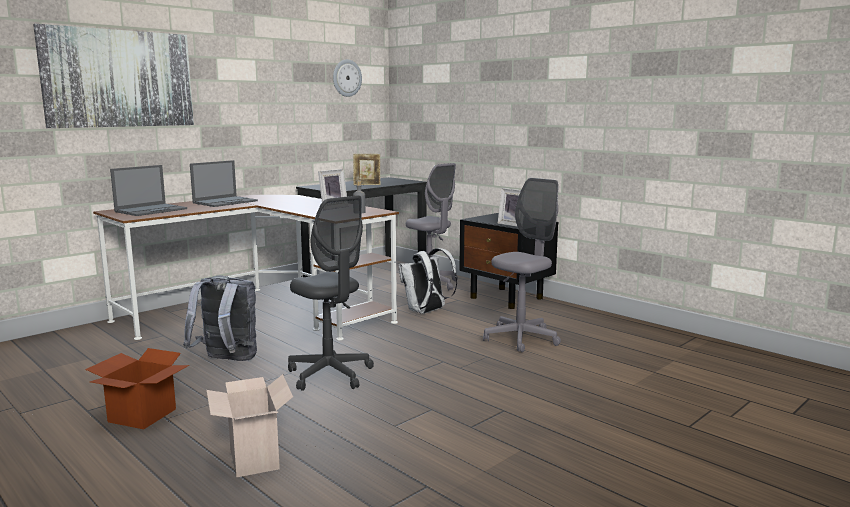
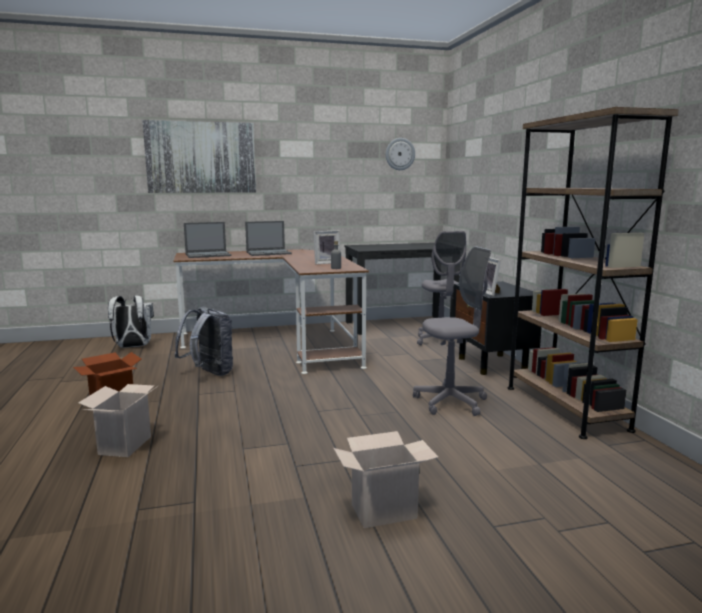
camera: 30 degrees right, 0 degrees up
grey office chair [288,195,374,391] -> none
picture frame [353,154,380,185] -> none
white backpack [398,248,457,314] -> white backpack moved to [108,295,154,348]
none -> cardboard box [333,431,438,528]
none -> brown bookcase [507,107,679,439]

